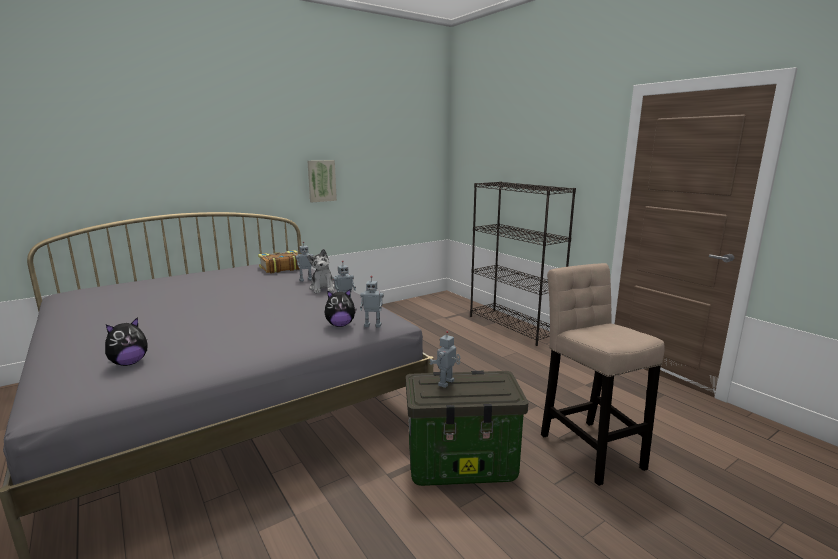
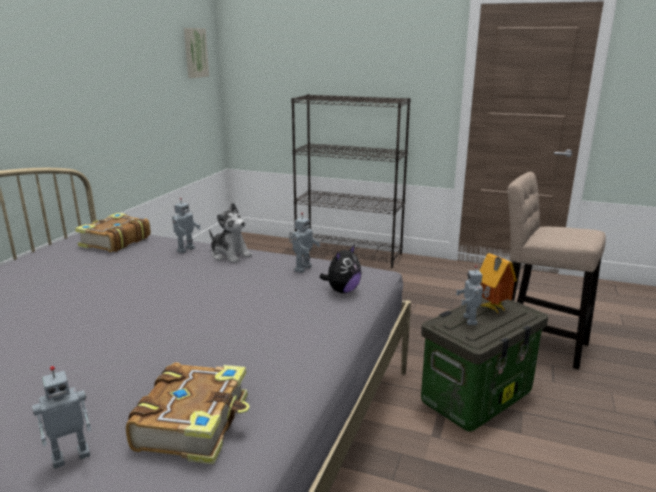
camera: 35 degrees left, 5 degrees up
plush toy [105,317,148,366] -> book [126,362,250,464]
picture [307,160,337,202] -> picture moved to [184,28,209,78]
toy robot [360,276,384,328] -> toy robot moved to [32,366,91,469]
none -> toy house [480,253,517,314]

